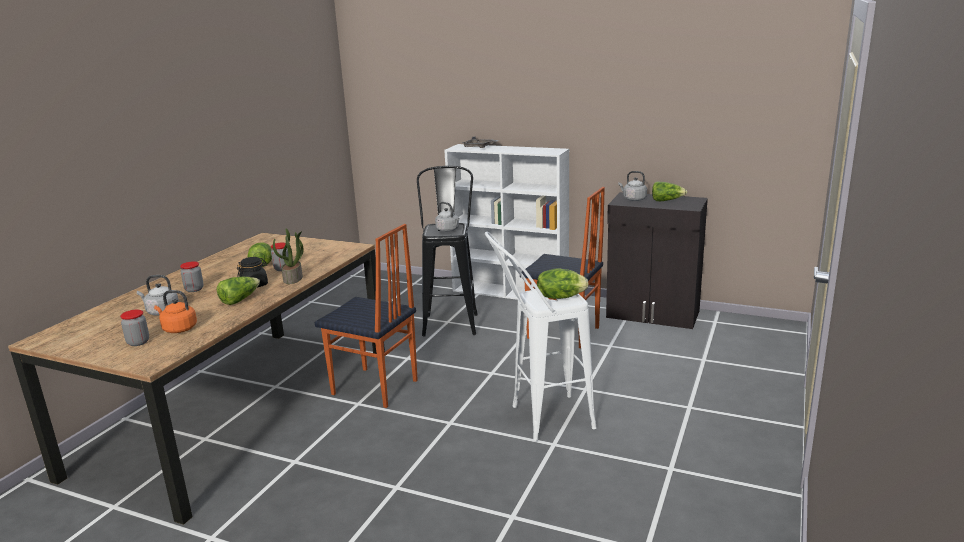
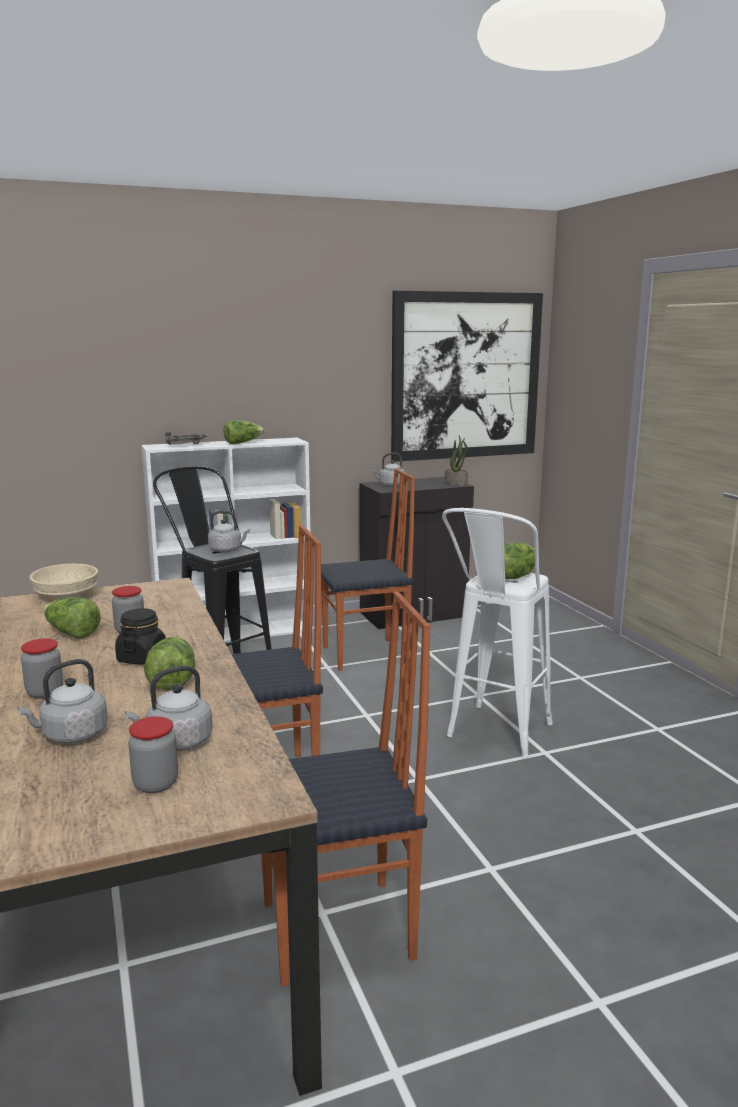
camera: 45 degrees left, 5 degrees down
orange kettle [154,290,197,333] -> grey kettle [125,665,213,751]
potted plant [273,228,304,284] -> potted plant moved to [445,436,468,486]
lettuce [652,182,687,201] -> lettuce moved to [224,420,264,444]
none -> beige bowl [29,564,98,600]
none -> chair [261,592,430,987]
none -> picture [391,291,543,462]

